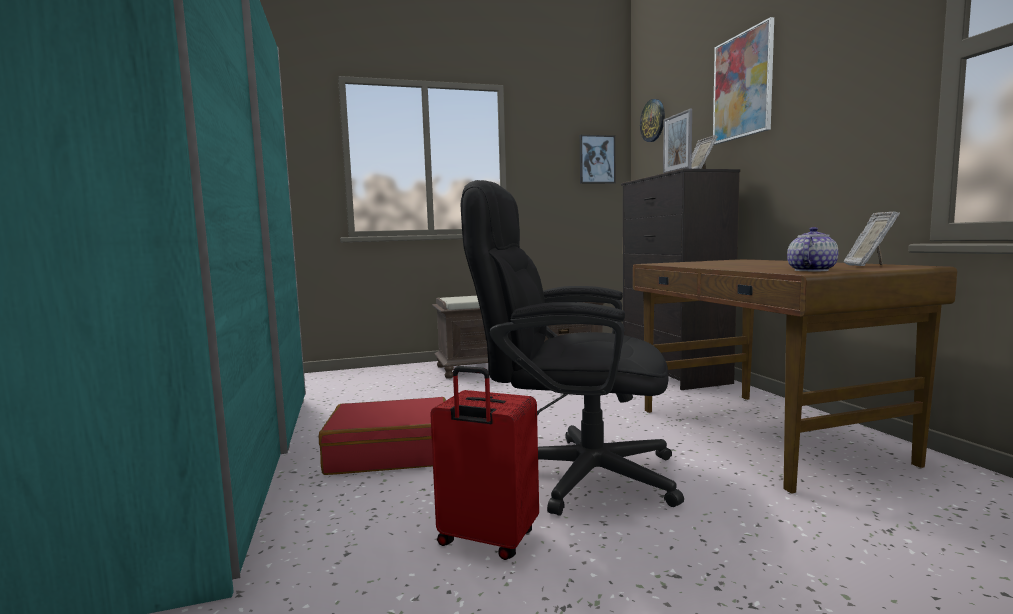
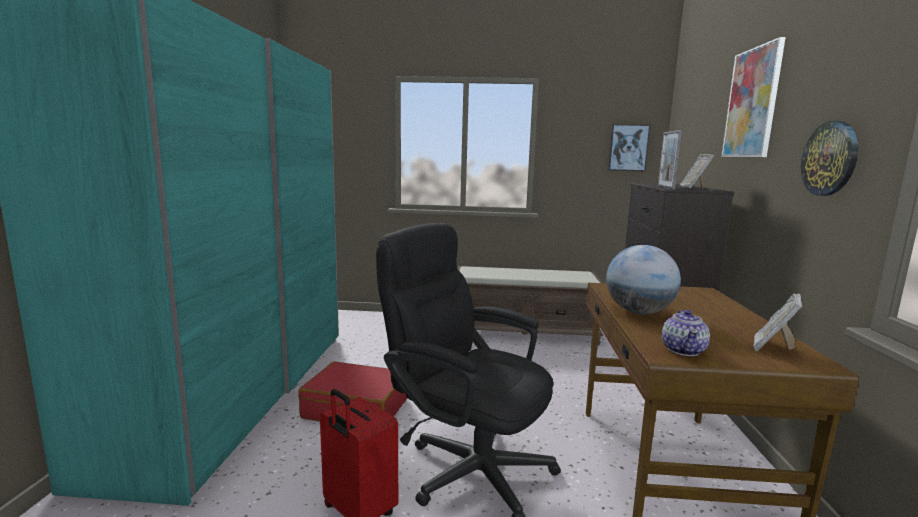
camera: 20 degrees right, 5 degrees up
wall clock [640,99,665,142] -> wall clock moved to [801,121,858,196]
teapot [787,227,839,271] -> teapot turned 135 degrees clockwise [662,310,710,356]
none -> globe [606,245,681,314]

